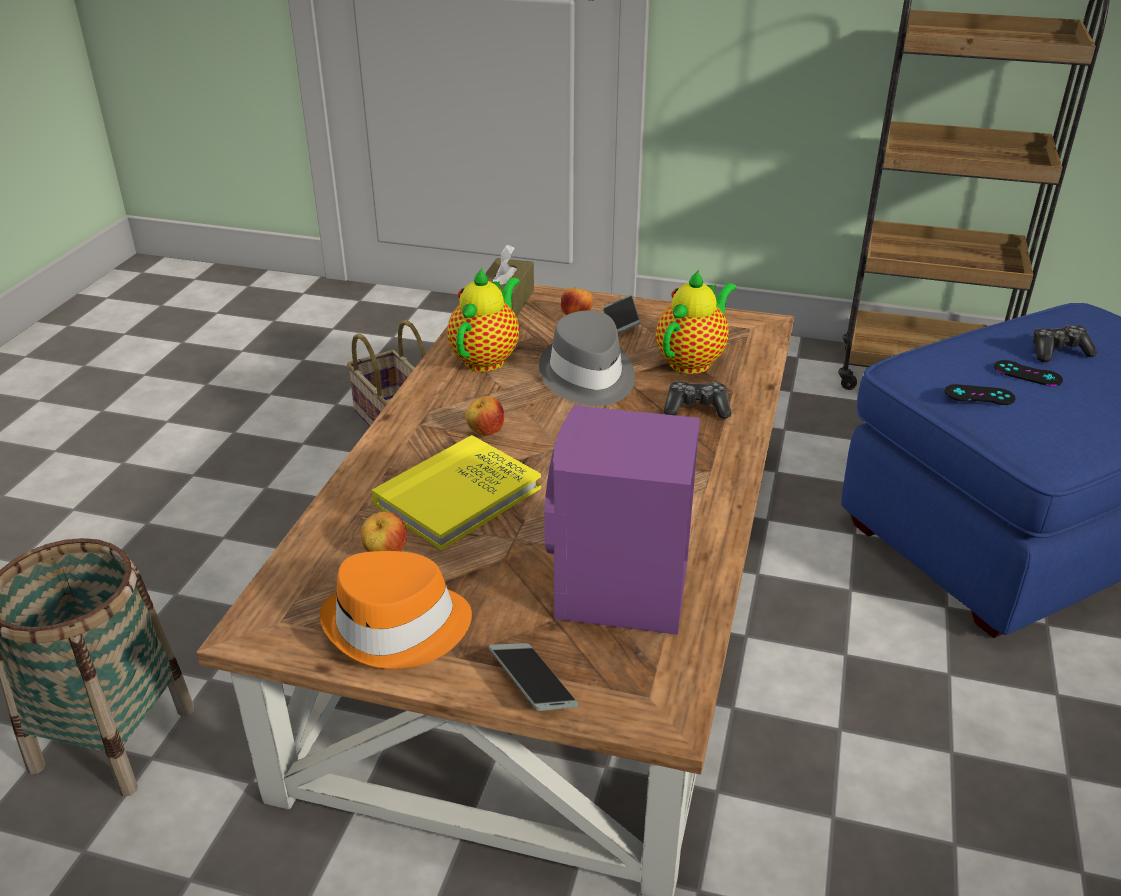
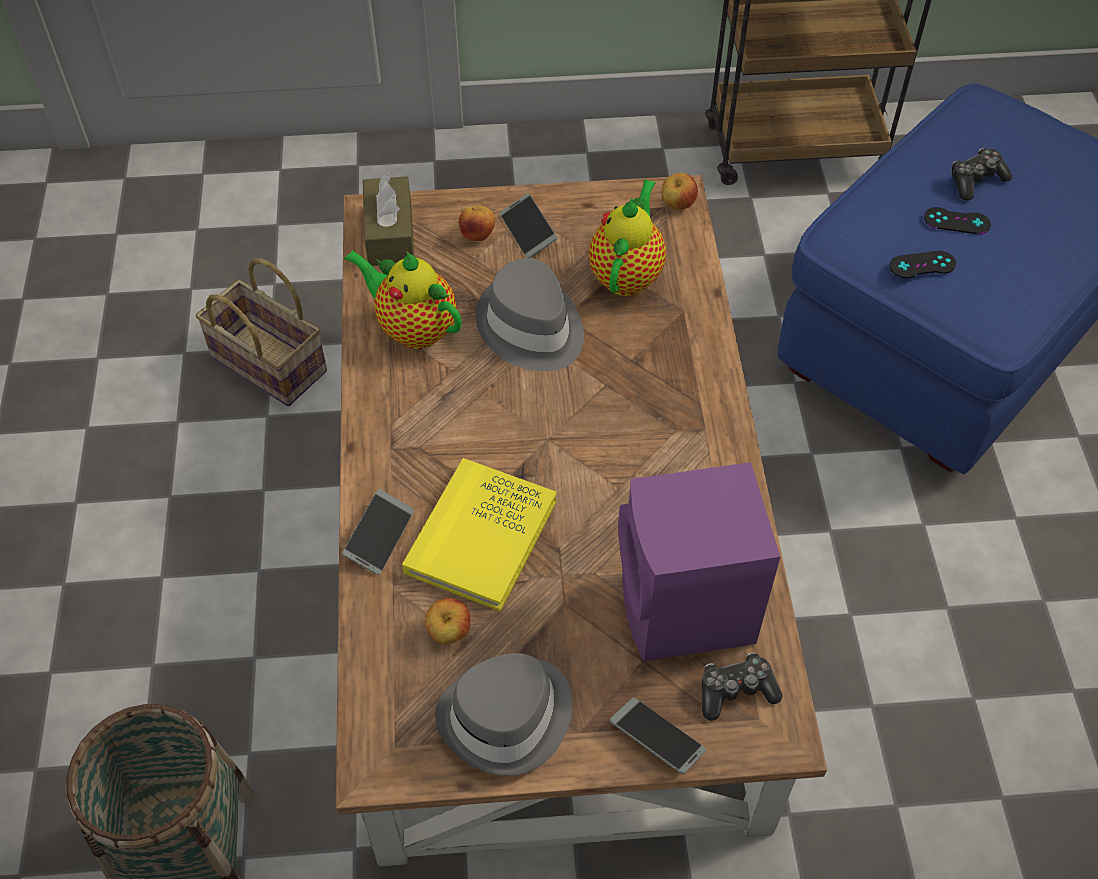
camera: 20 degrees left, 20 degrees up
orange hat [320,551,472,669] -> grey hat [435,653,572,776]
teapot [447,268,520,372] -> teapot turned 60 degrees counterclockwise [344,250,462,349]
apple [465,396,504,436] -> apple moved to [661,173,698,210]
game controller [664,381,731,419] -> game controller moved to [702,652,782,721]
none -> phone [342,489,414,575]

